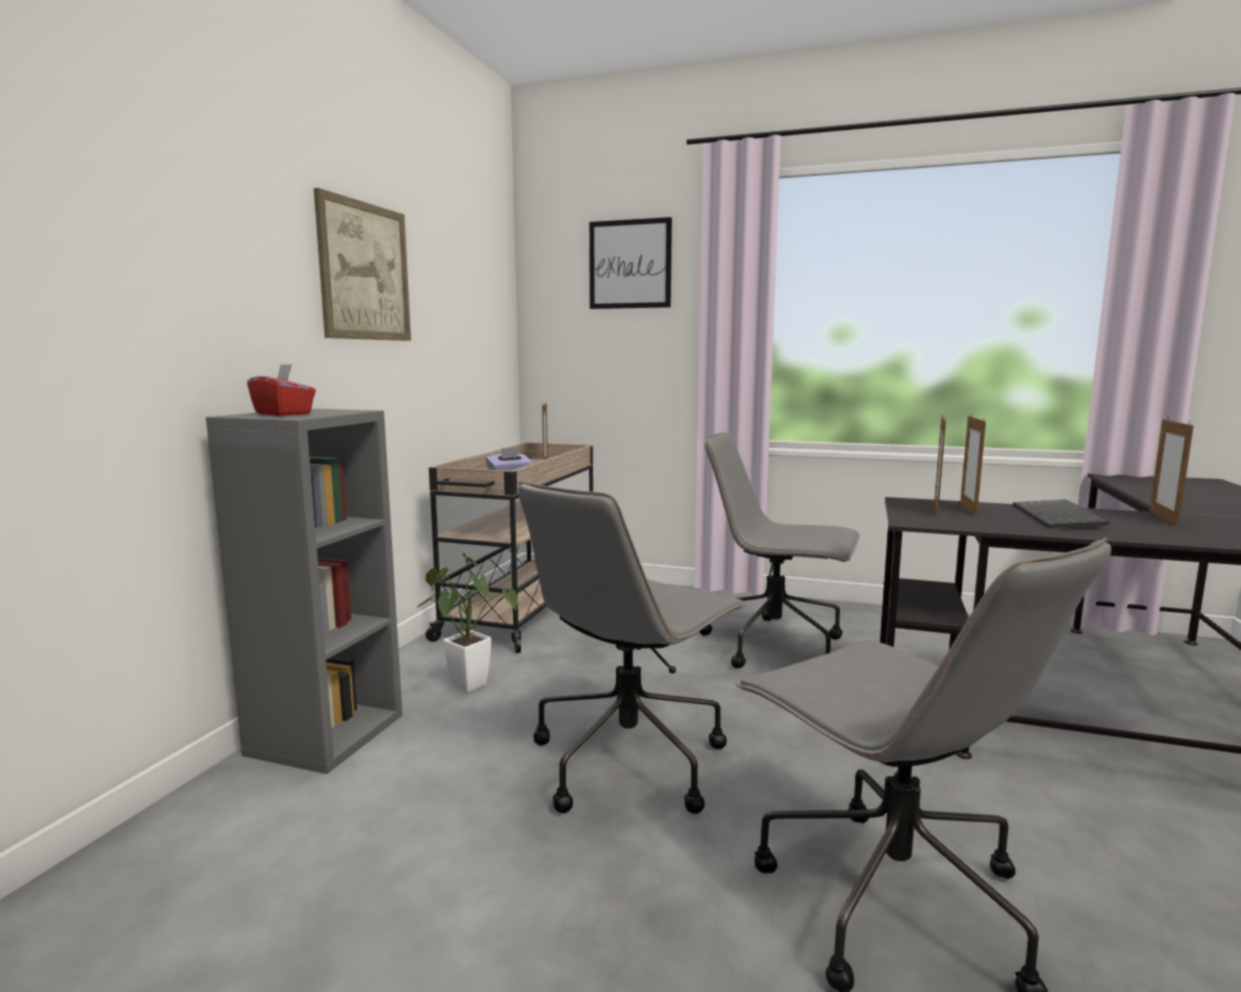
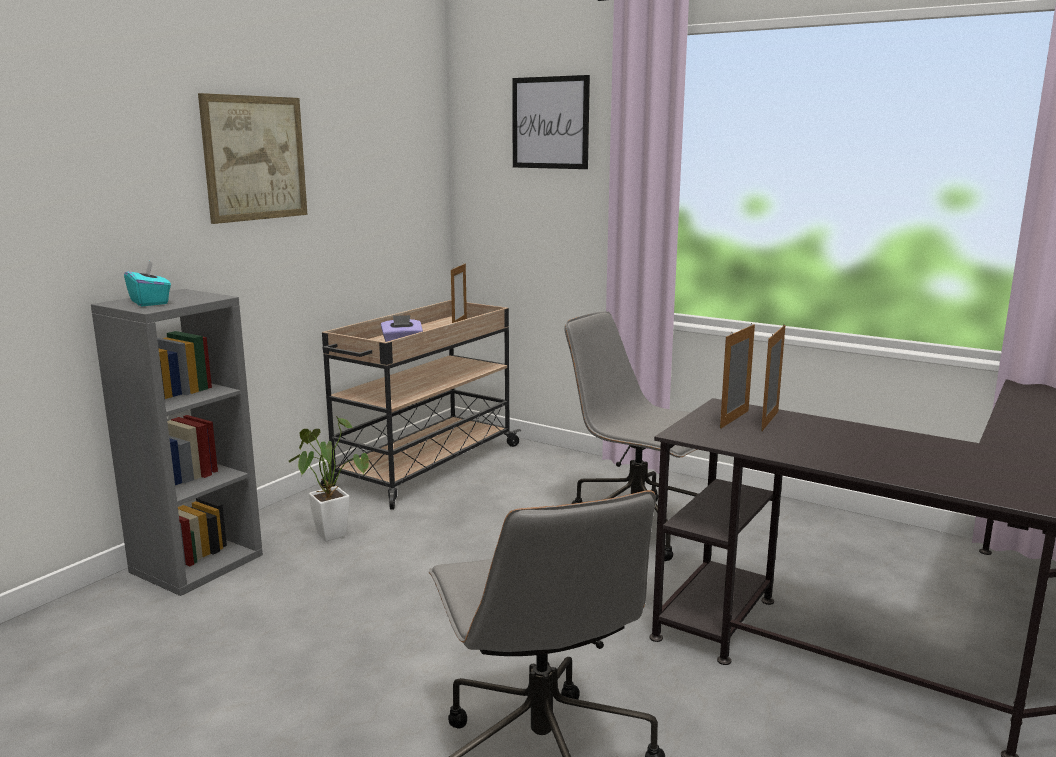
camera: 15 degrees right, 5 degrees up
red tissue box [247,364,316,416] -> turquoise tissue box [124,261,171,306]
grey office chair [518,482,747,814] -> none
keyboard [1013,499,1110,528] -> none
picture frame [1150,418,1194,526] -> none

